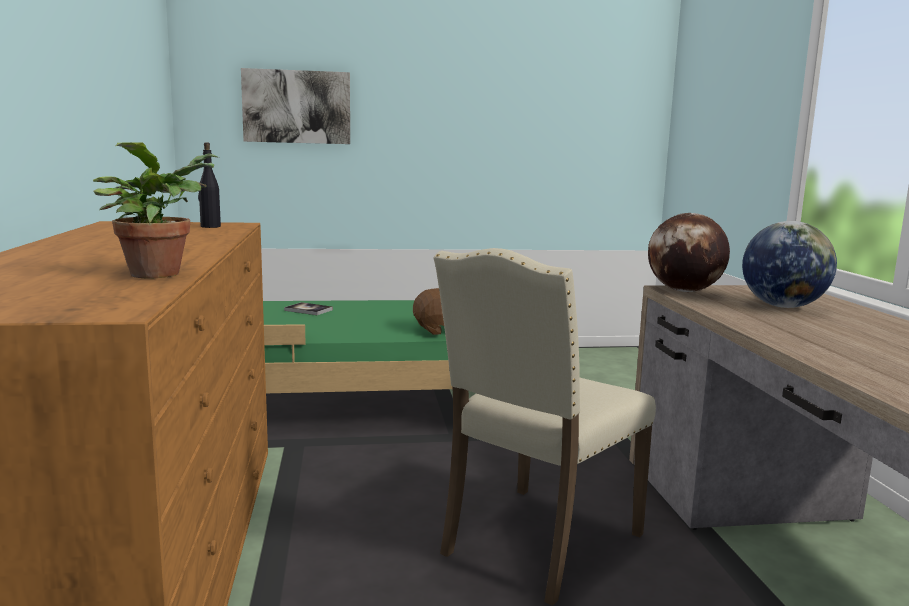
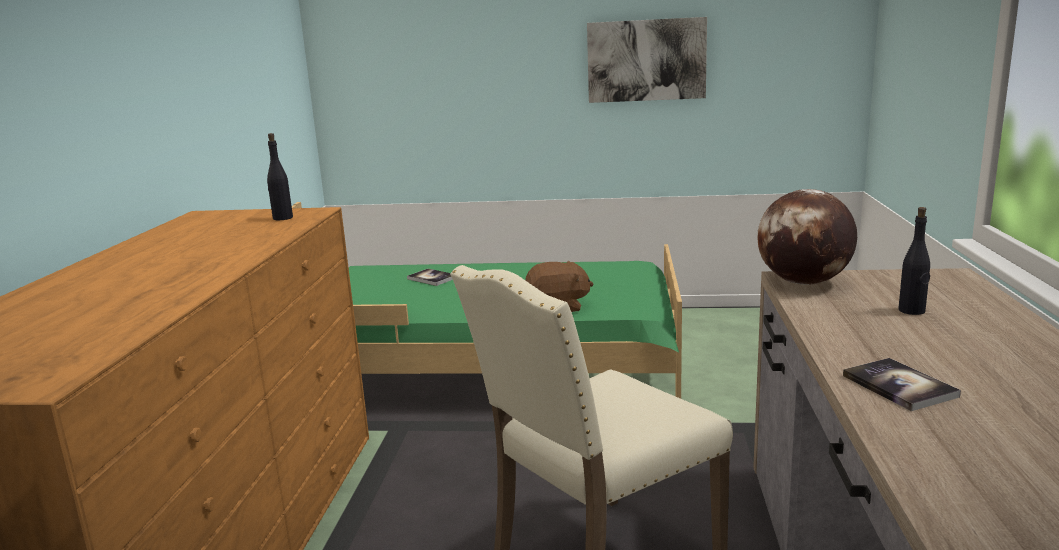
camera: 15 degrees right, 5 degrees up
potted plant [93,142,219,279] -> none
picture [241,68,350,144] -> picture moved to [587,17,707,103]
globe [742,221,837,308] -> black bottle [898,207,930,315]
none -> book [843,358,961,411]

